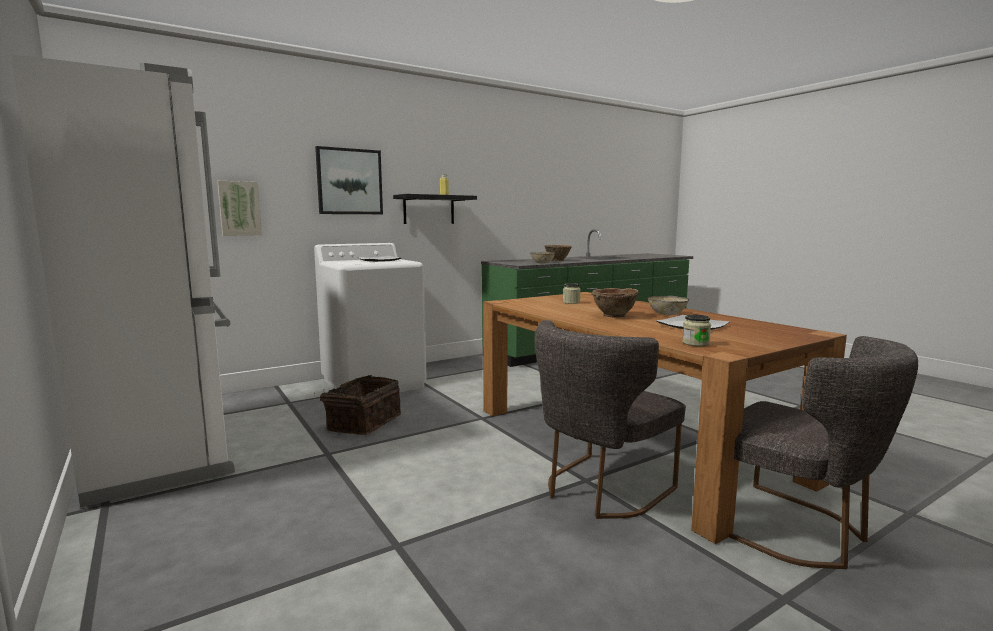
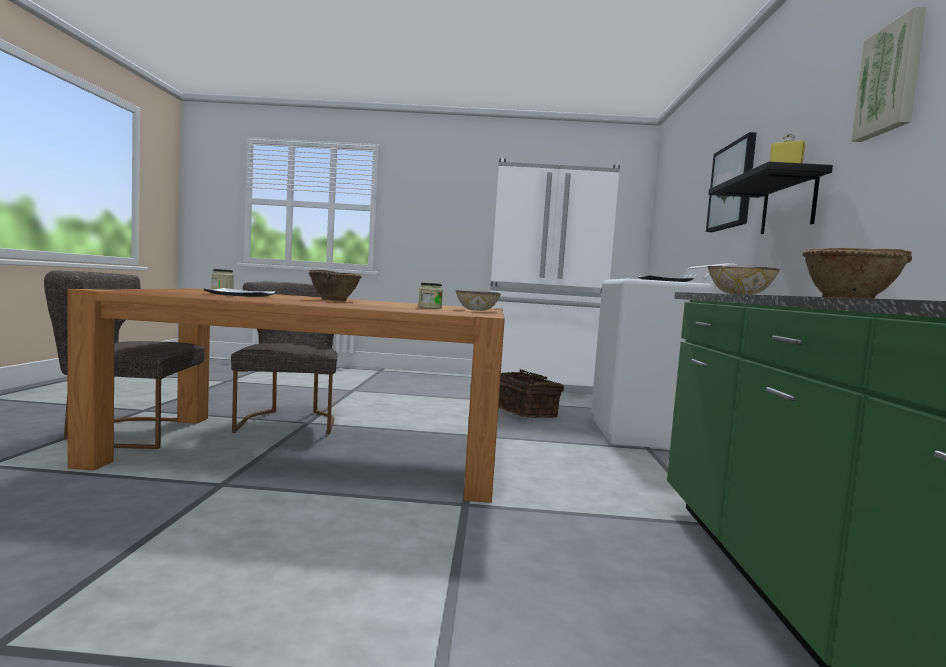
camera: 125 degrees right, 5 degrees down
picture [217,181,262,236] -> picture moved to [851,7,926,142]
bowl [648,296,689,315] -> bowl moved to [456,290,501,311]

